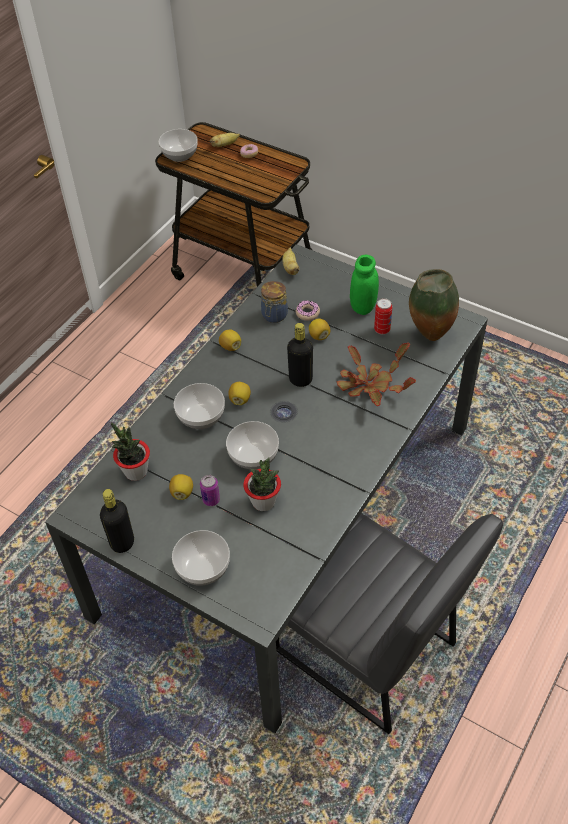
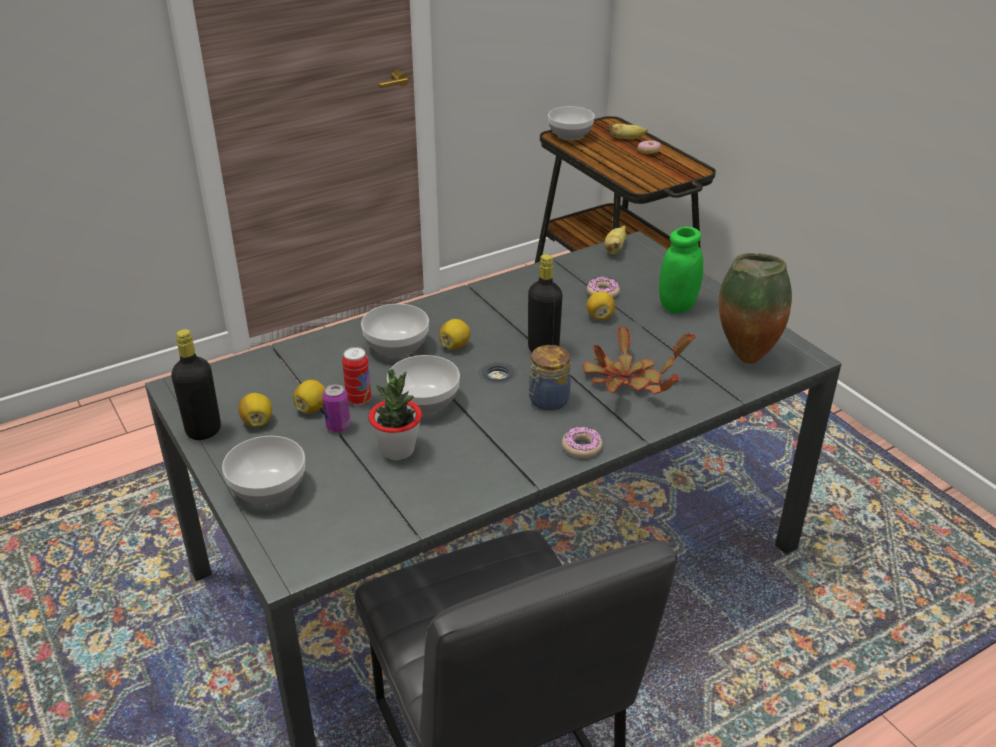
camera: 25 degrees right, 15 degrees down
potted plant [111,422,150,481] -> none
lemon [219,329,241,351] -> lemon moved to [238,393,272,427]
jar [261,281,288,323] -> jar moved to [529,345,571,411]
can [374,298,392,334] -> can moved to [342,347,371,405]
none -> donut [562,427,603,458]

